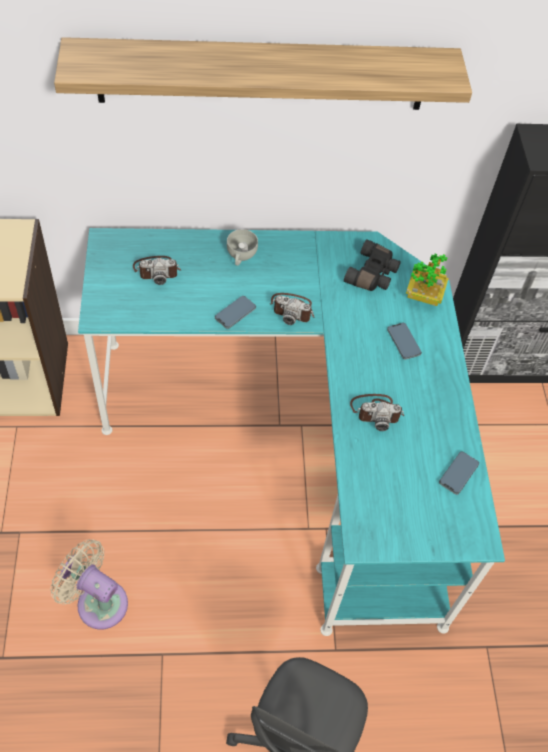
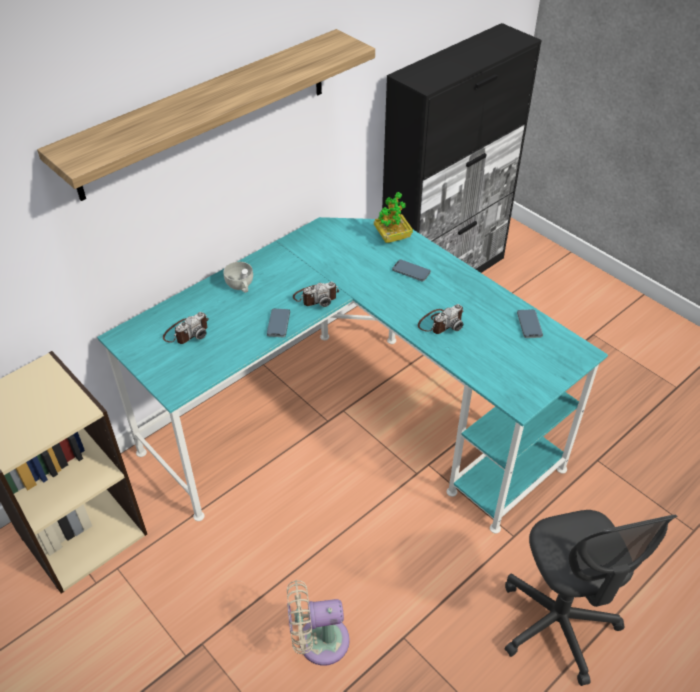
camera: 35 degrees left, 10 degrees down
black binoculars [344,239,401,291] -> none

